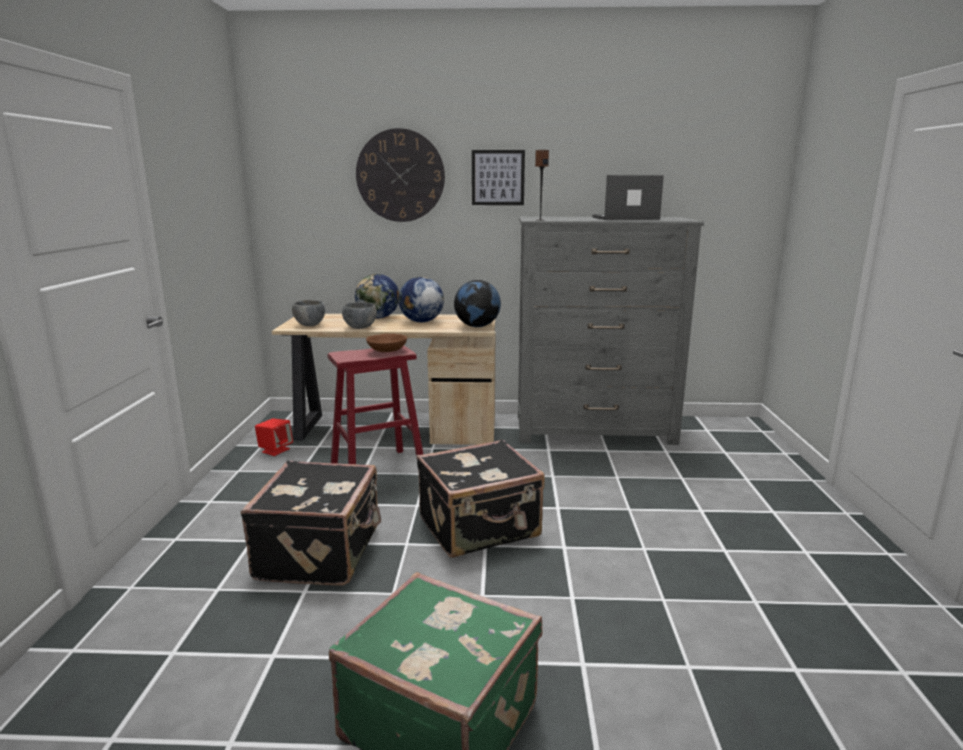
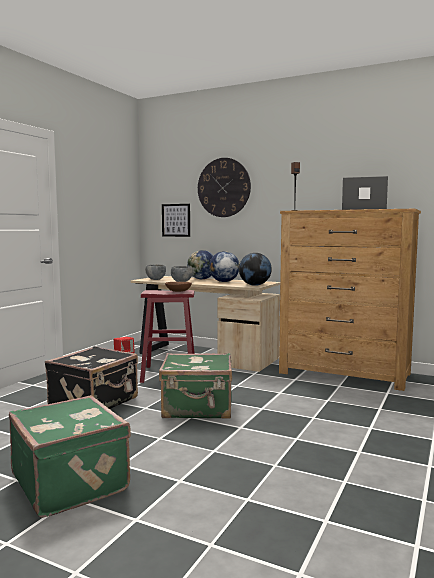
camera: 25 degrees right, 10 degrees down
black suitcase [417,439,545,558] -> green suitcase [159,353,232,419]
picture [472,150,525,205] -> picture moved to [162,204,190,237]
grey dresser [518,217,704,445] -> brown dresser [279,209,421,391]

